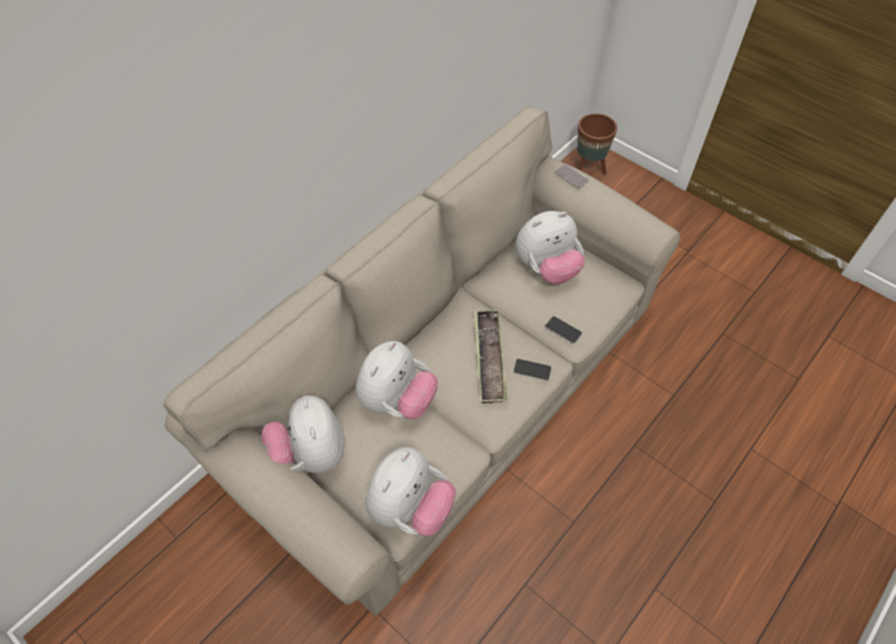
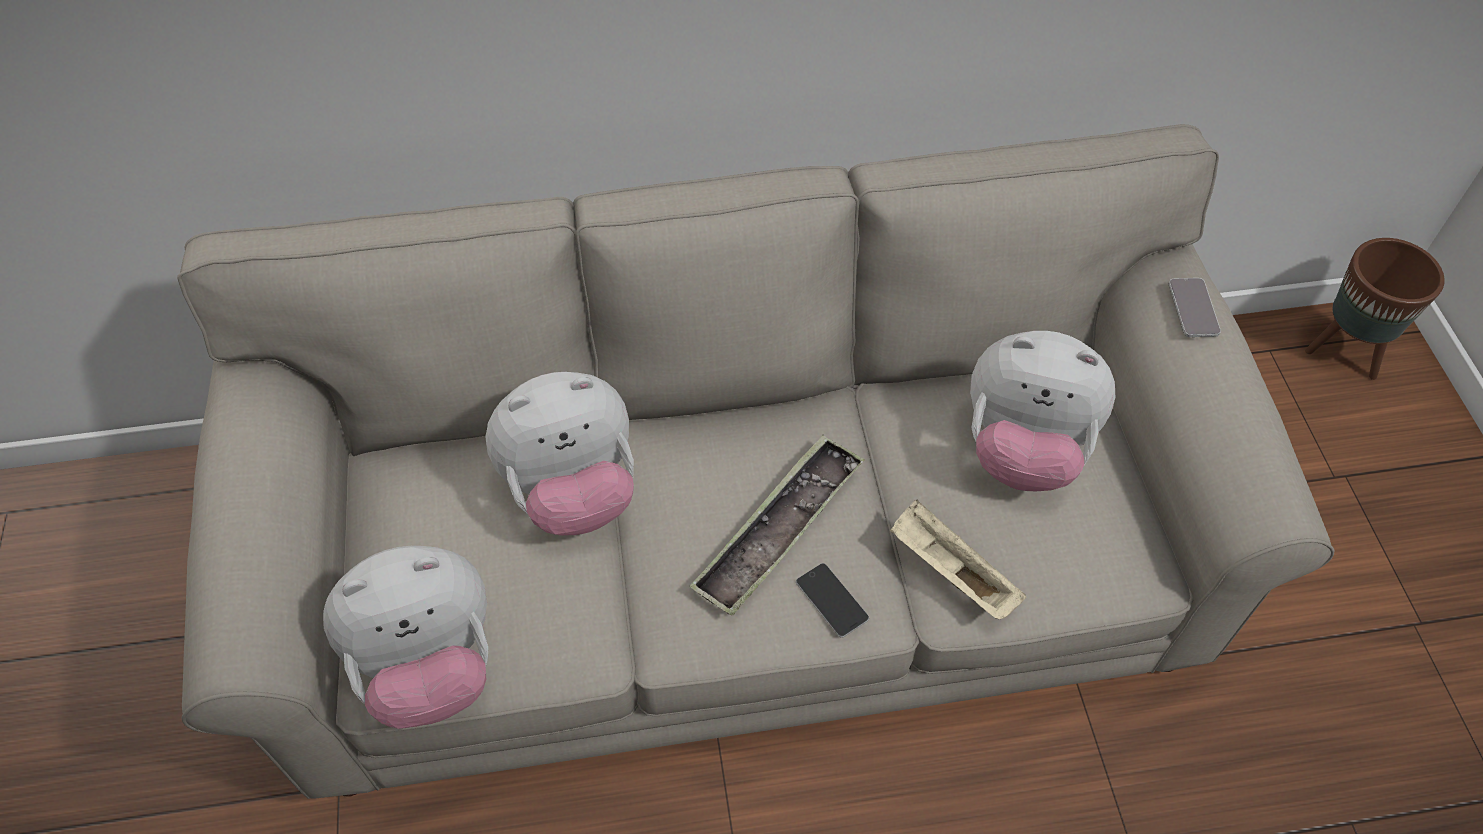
camera: 40 degrees right, 0 degrees up
plush toy [262,395,344,473] -> none
phone [545,316,582,344] -> beige tray [890,500,1027,620]

